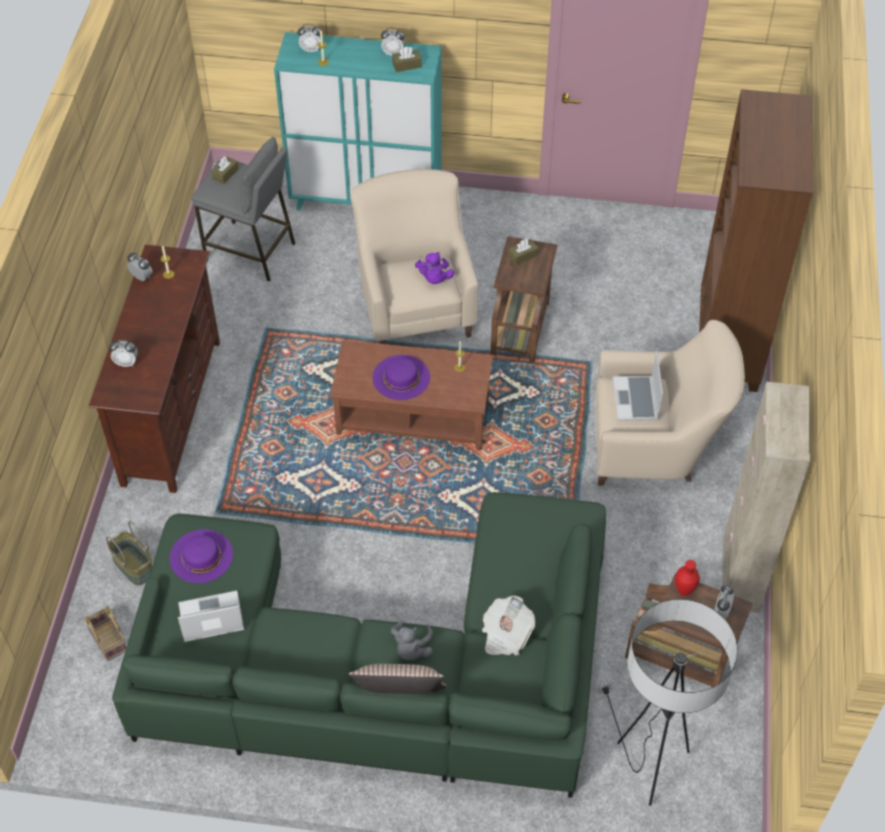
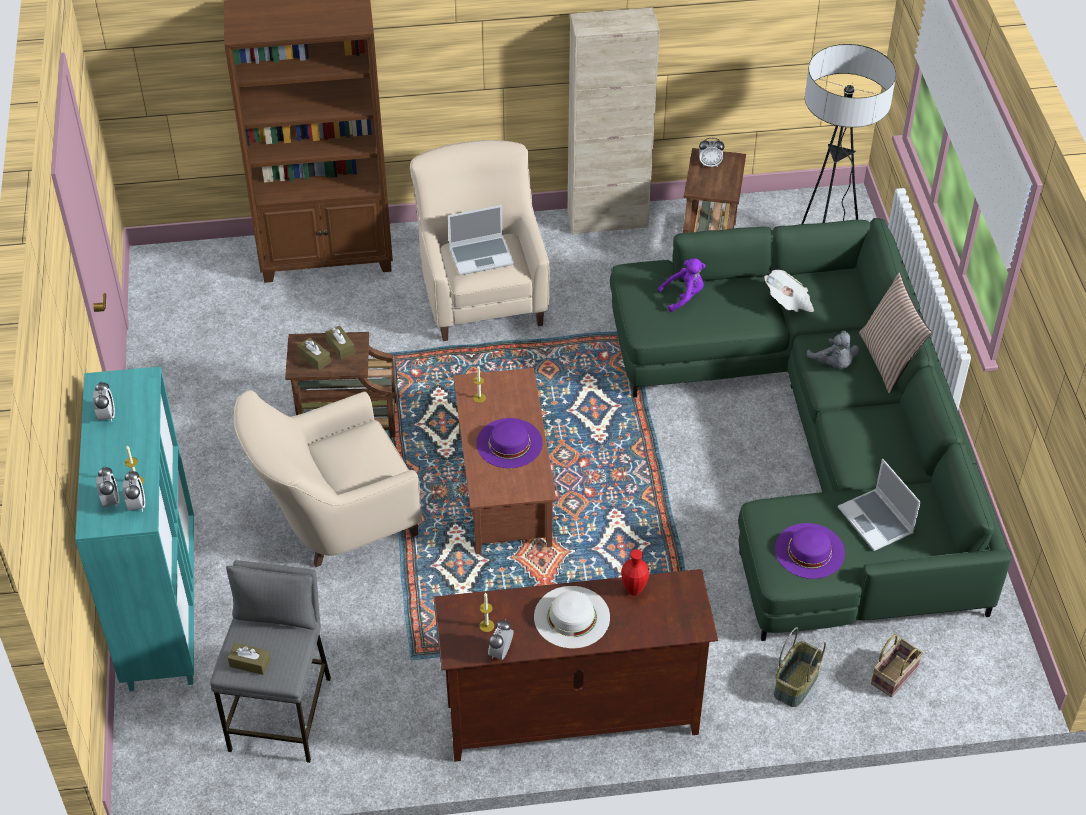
camera: 105 degrees left, 5 degrees down
alarm clock [109,340,138,367] -> alarm clock moved to [123,470,145,512]
grey plush toy [391,621,433,661] -> grey plush toy turned 60 degrees clockwise [807,330,859,369]
brown tissue box [392,46,422,72] -> brown tissue box moved to [325,326,355,359]
purple plush toy [415,252,455,284] -> purple plush toy moved to [658,258,706,312]
red vase [675,560,700,596] -> red vase moved to [621,549,649,596]
none -> white hat [534,586,610,648]

